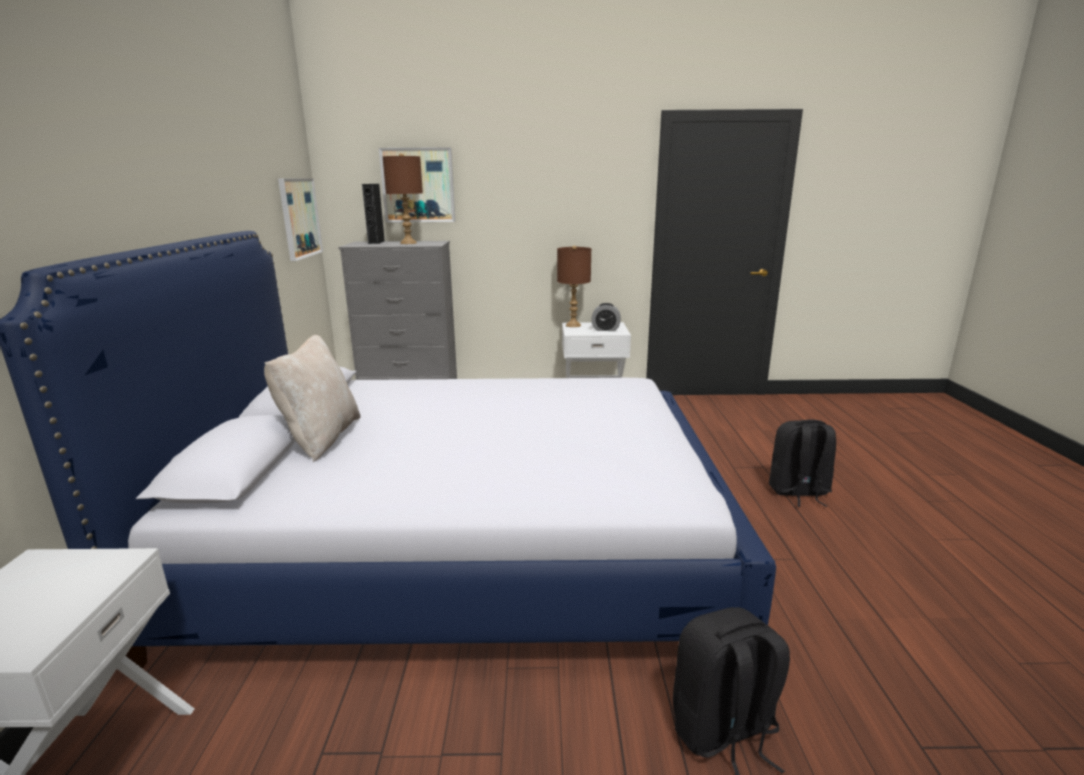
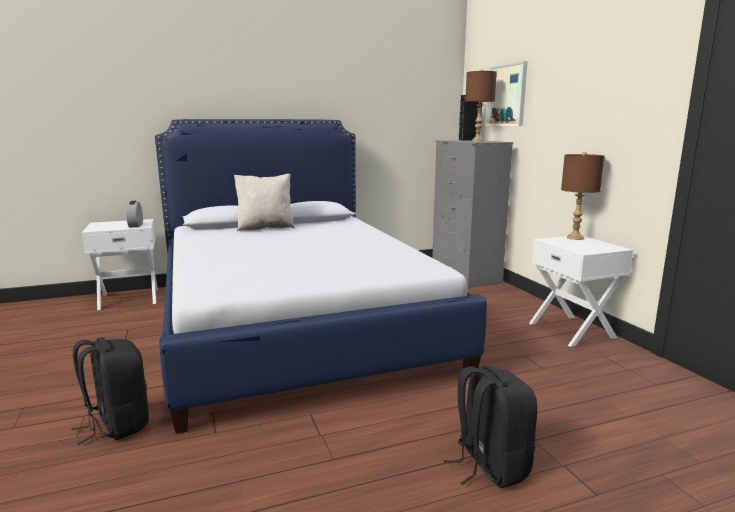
camera: 70 degrees right, 5 degrees down
picture [278,179,323,261] -> none
alarm clock [591,303,621,331] -> alarm clock moved to [126,201,143,228]

